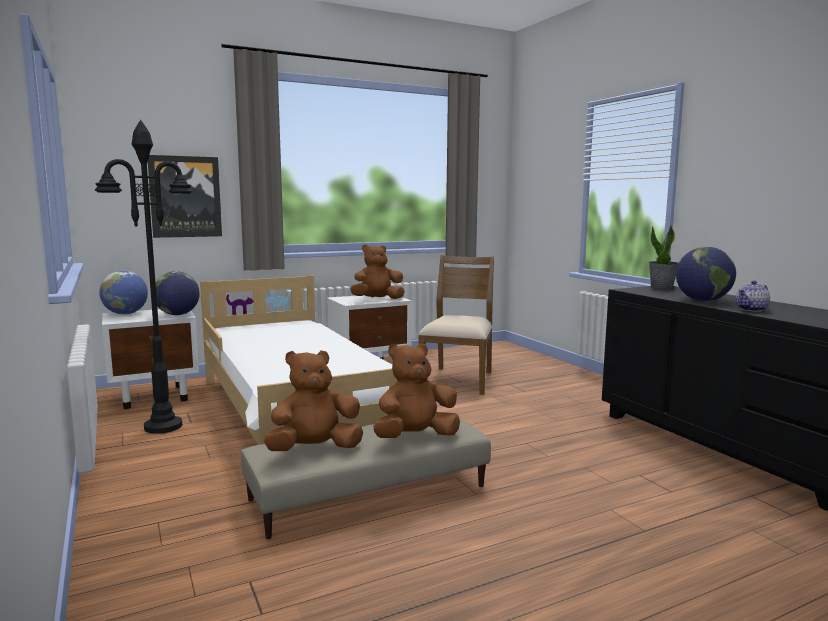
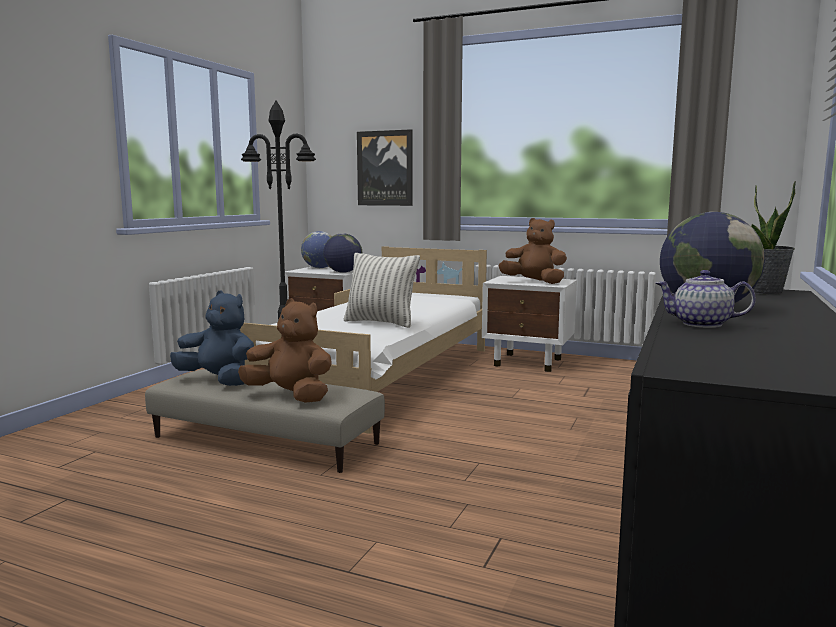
camera: 50 degrees right, 0 degrees up
brown plush toy [263,350,363,451] -> blue plush toy [170,290,254,386]
brown chair [418,255,494,395] -> none
none -> pillow [344,253,420,328]

